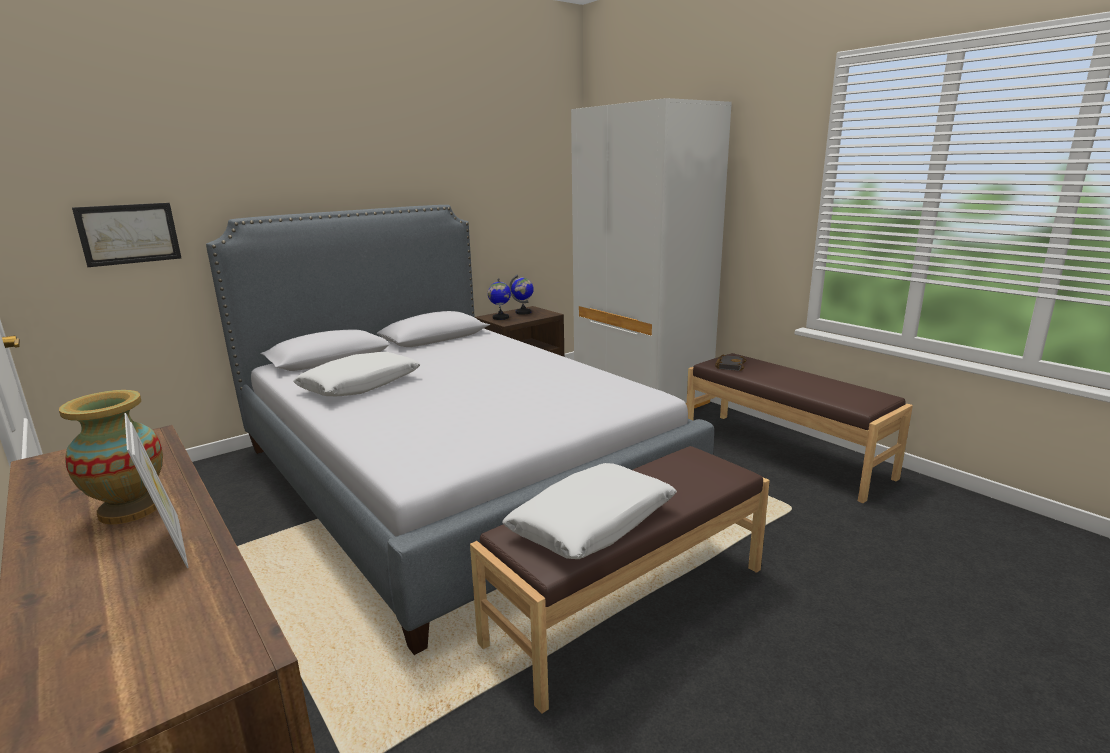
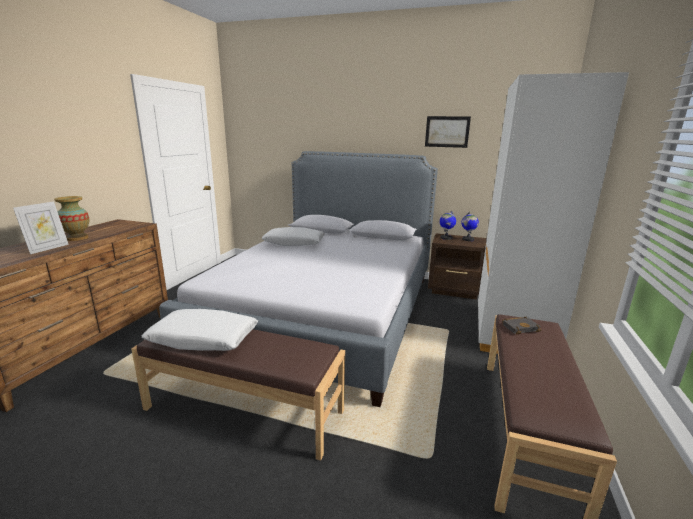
camera: 55 degrees right, 0 degrees up
picture [72,203,181,267] -> picture moved to [425,116,471,148]

